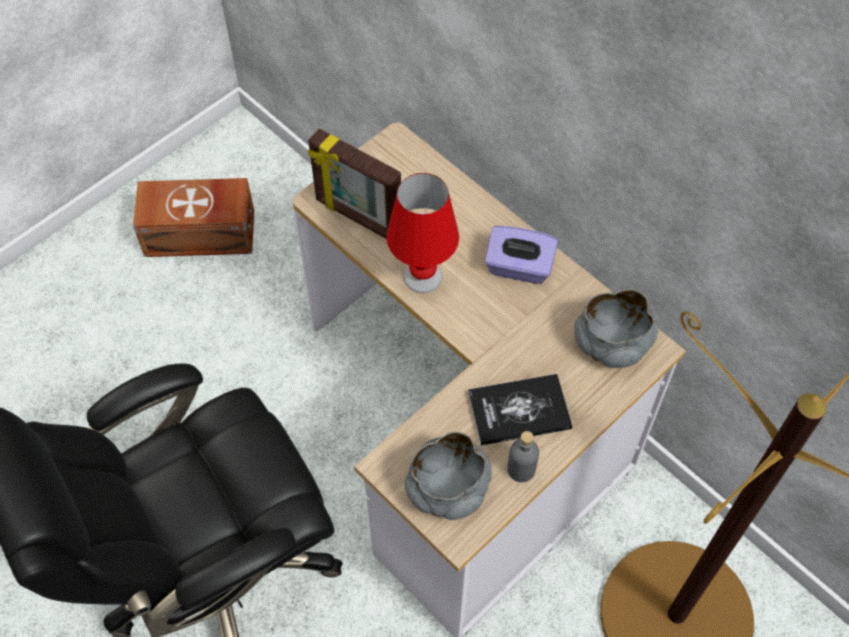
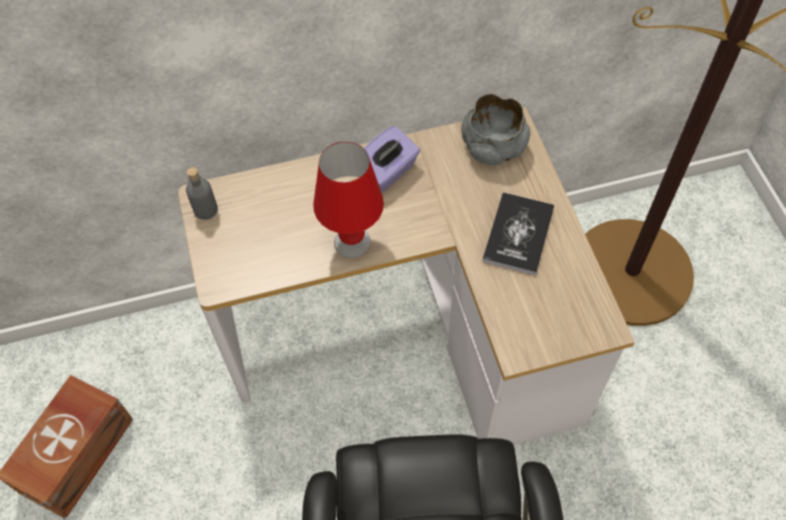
camera: 60 degrees left, 0 degrees up
picture frame [308,129,401,239] -> none
grey bowl [405,432,492,520] -> none
grey bottle [507,431,539,482] -> grey bottle moved to [186,167,218,220]

